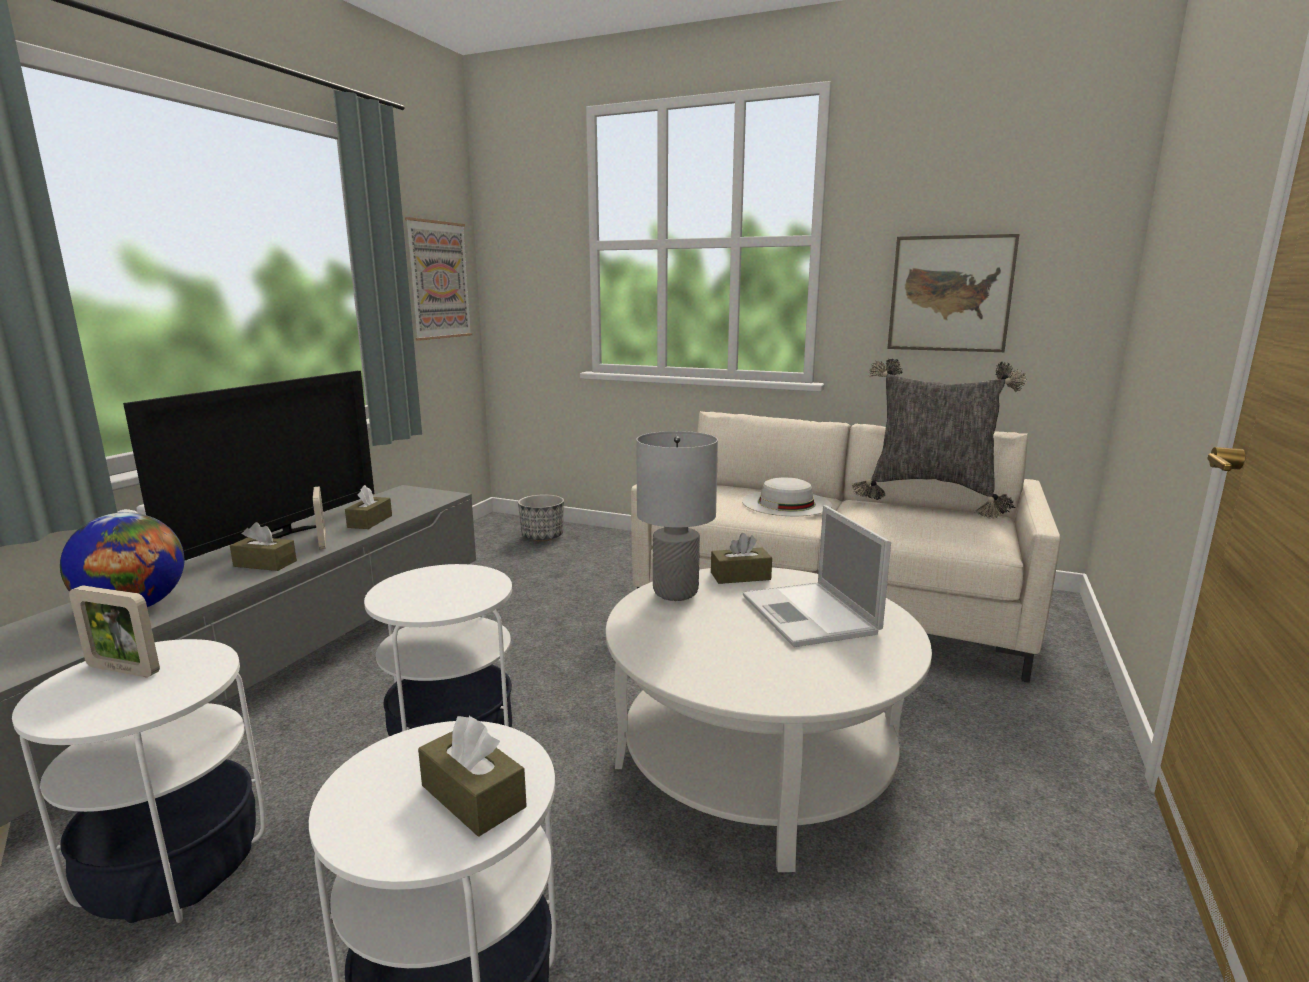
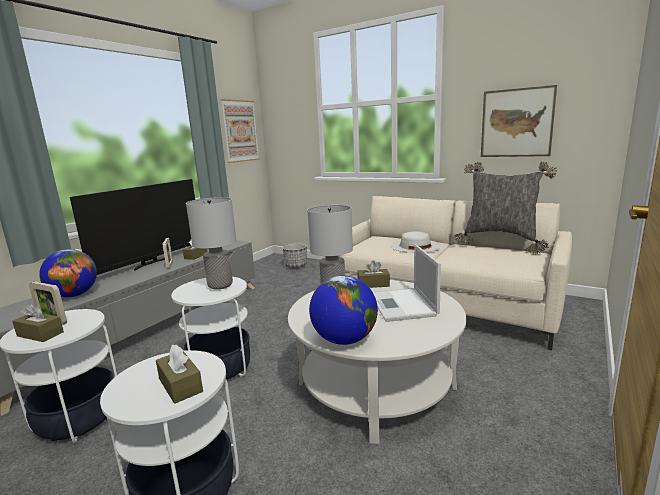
camera: 10 degrees right, 0 degrees up
brown tissue box [230,522,297,571] -> brown tissue box moved to [12,304,64,342]
none -> grey table lamp [186,197,236,290]
none -> globe [309,276,378,345]

